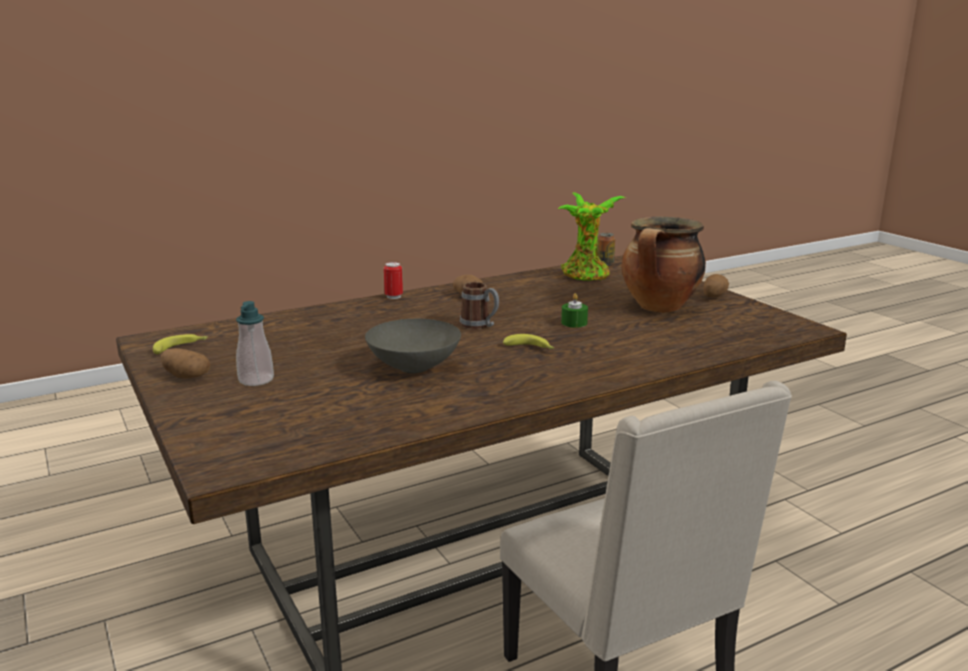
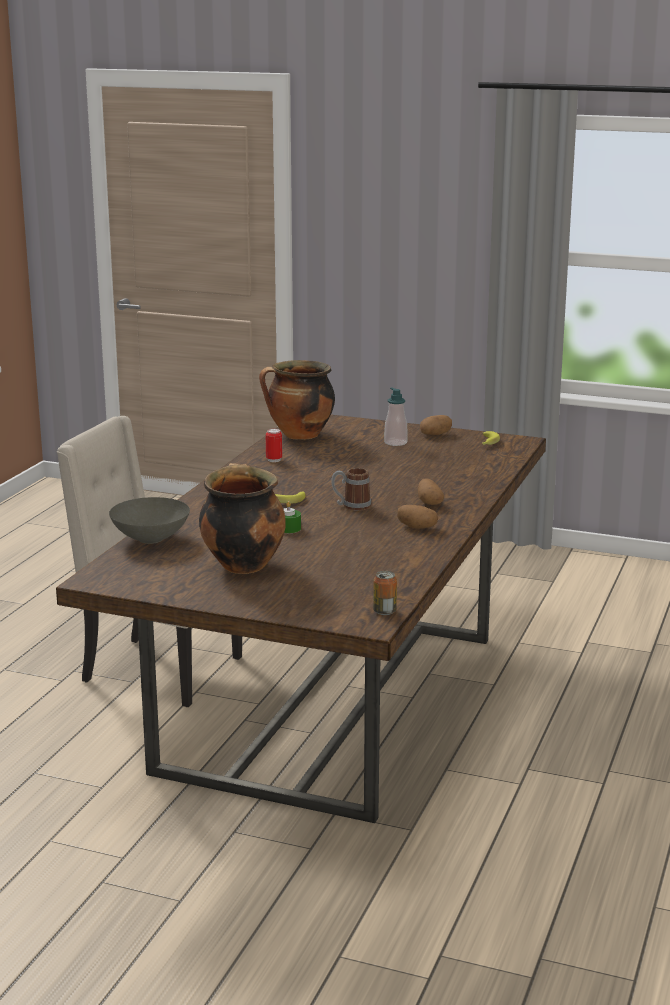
camera: 140 degrees right, 0 degrees up
grey bowl [365,319,461,373] -> grey bowl moved to [109,497,190,544]
can [384,262,403,299] -> can moved to [266,429,282,462]
potted plant [558,192,626,281] -> none
potato [704,274,729,298] -> potato moved to [417,478,444,505]
none -> cooking pot [259,360,335,440]

